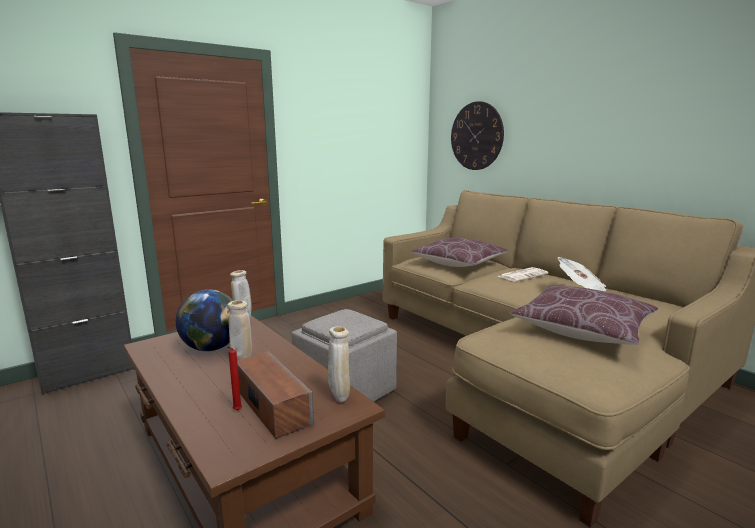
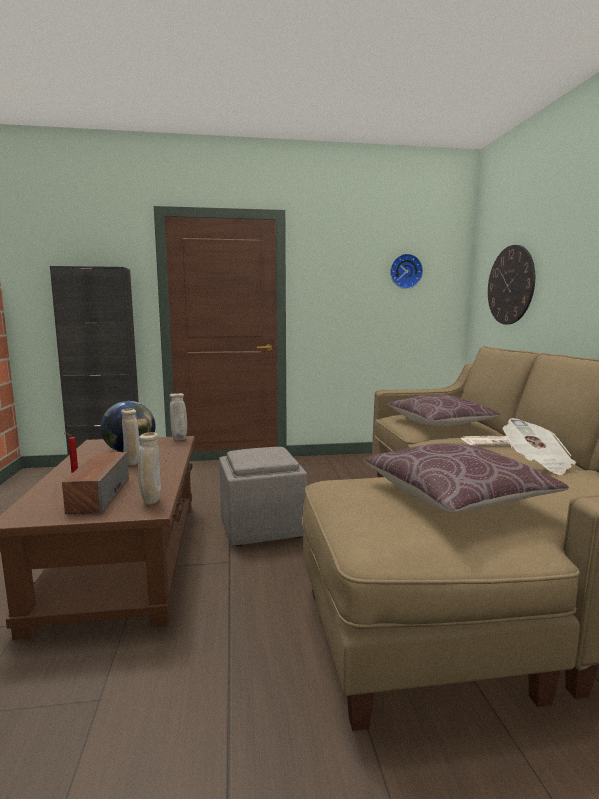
camera: 30 degrees right, 5 degrees down
none -> wall clock [390,254,423,289]

